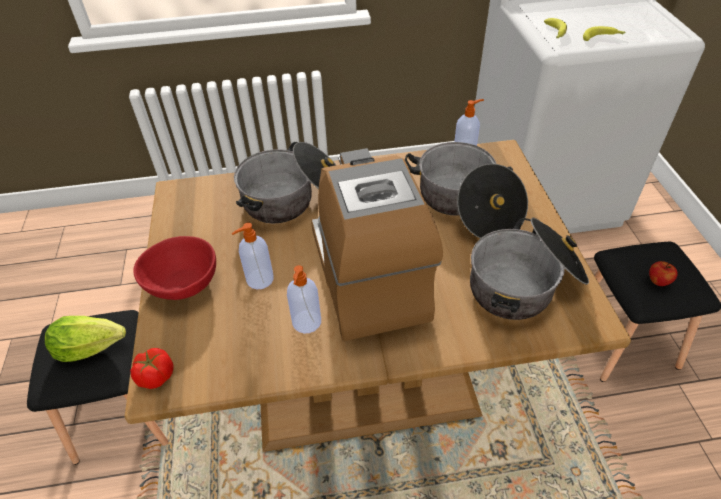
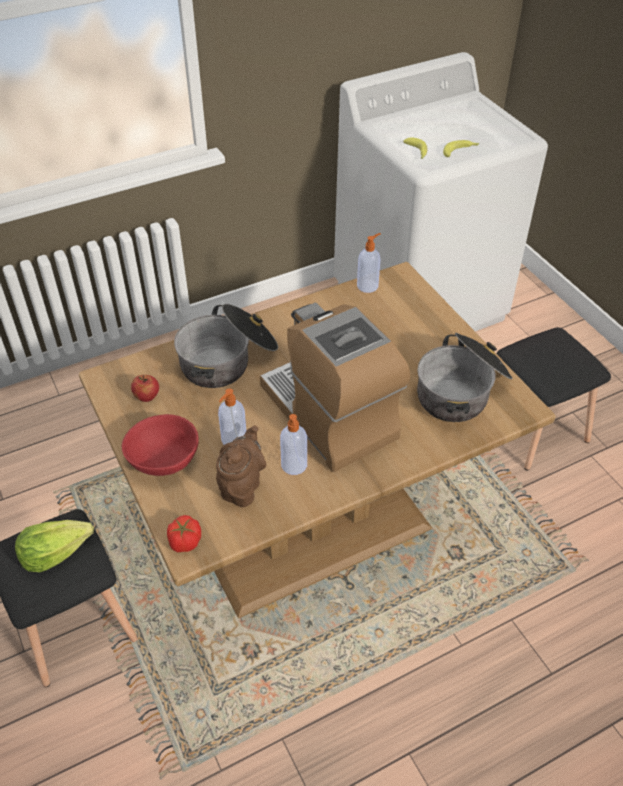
camera: 20 degrees left, 0 degrees up
cooking pot [405,142,528,238] -> none
apple [649,261,677,286] -> apple moved to [131,375,159,402]
none -> brown teapot [216,426,266,507]

